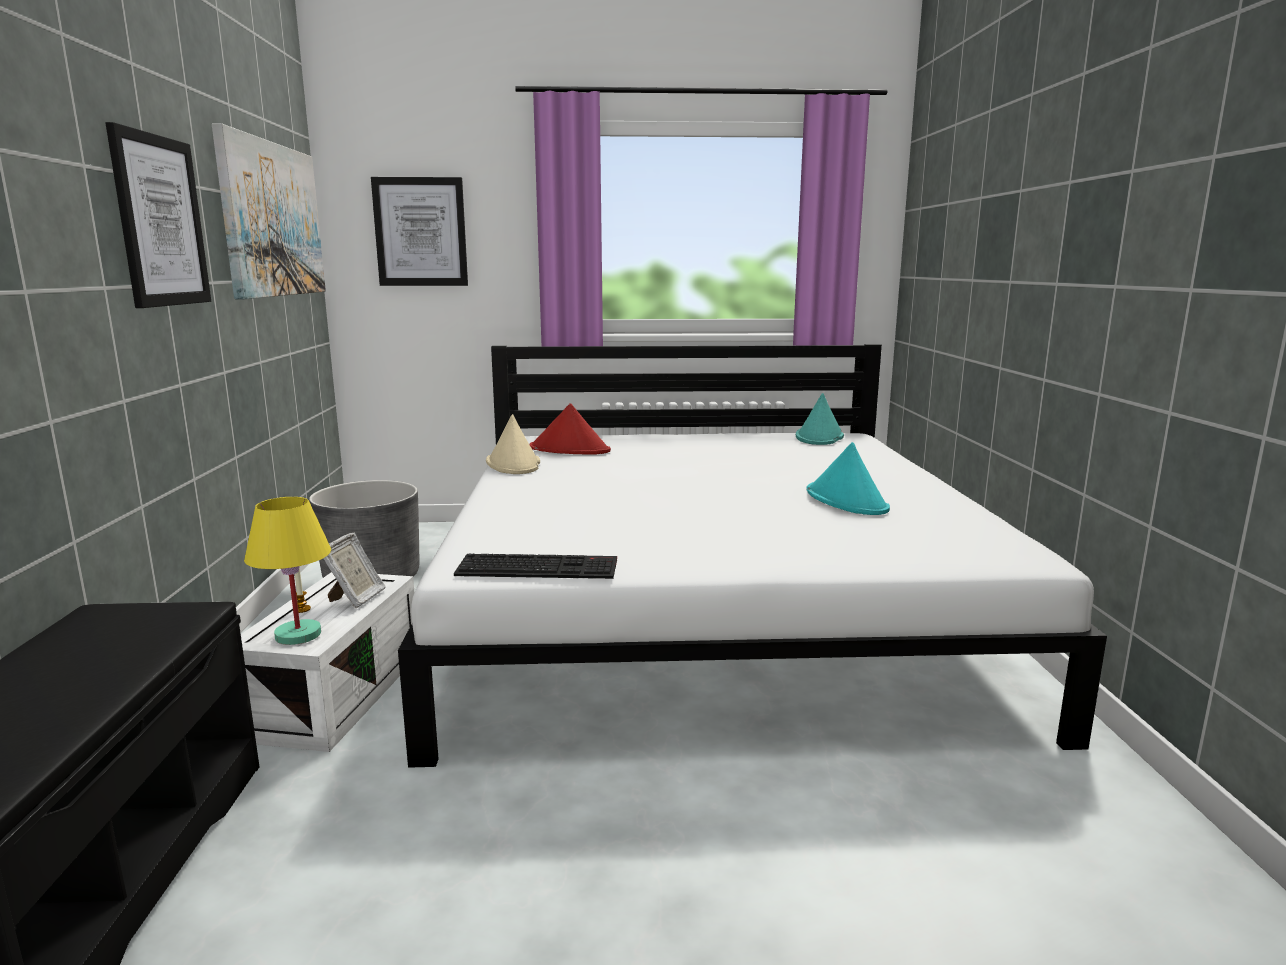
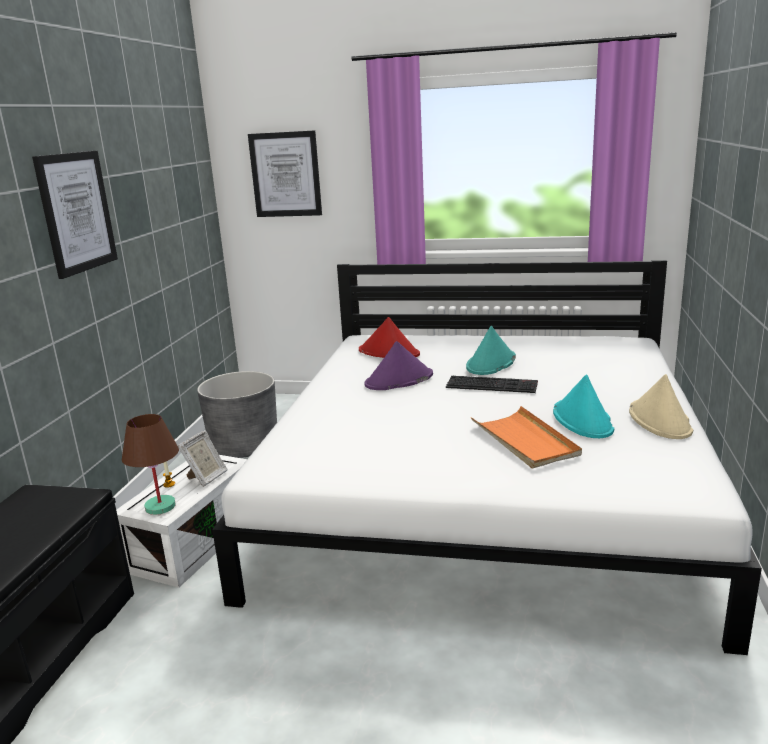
camera: 15 degrees right, 5 degrees up
picture [212,123,326,299] -> none
yellow table lamp [244,497,331,645] -> brown table lamp [122,414,179,515]
keyboard [454,554,617,579] -> keyboard moved to [446,376,538,393]
beige hat [486,414,540,474] -> beige hat moved to [629,374,693,439]
turquoise hat [796,393,844,445] -> turquoise hat moved to [466,326,516,375]
none -> purple hat [365,341,433,390]
none -> orange tray [471,406,582,468]

